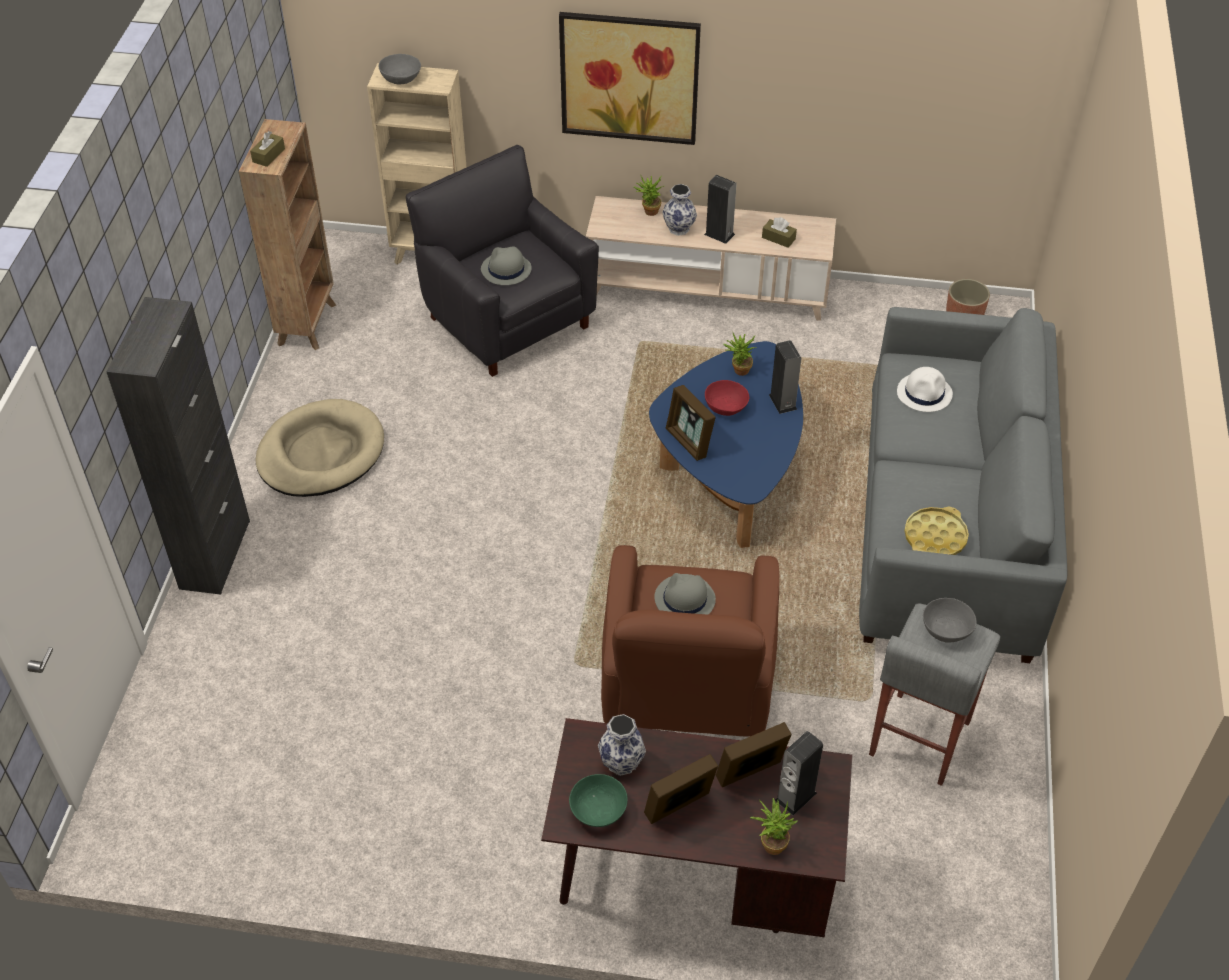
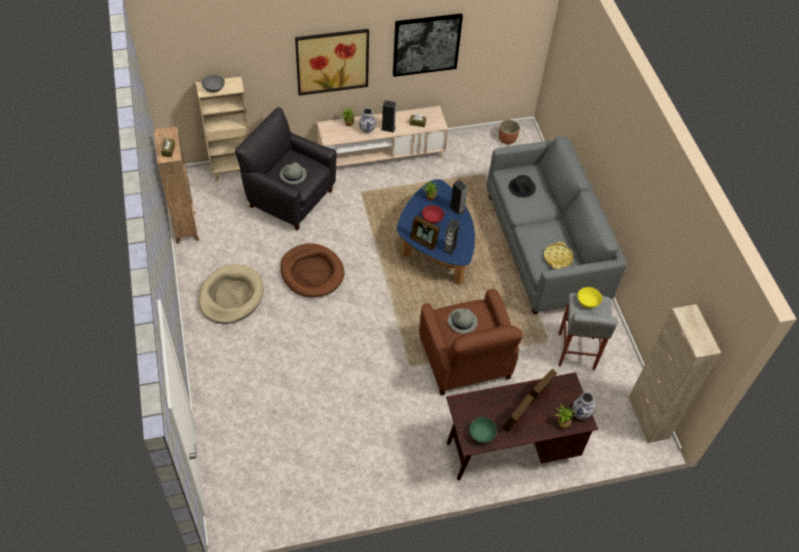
camera: 25 degrees left, 5 degrees up
black cabinet [106,297,250,595] -> none
vase [598,714,646,776] -> vase moved to [573,392,594,420]
speaker [775,731,823,815] -> speaker moved to [443,219,460,255]
white hat [897,367,953,412] -> black hat [509,175,536,197]
grey bowl [923,598,976,643] -> yellow bowl [578,287,602,308]
none -> brown dog bed [280,243,345,298]
none -> picture [393,13,463,77]
none -> beige cabinet [629,304,721,443]

